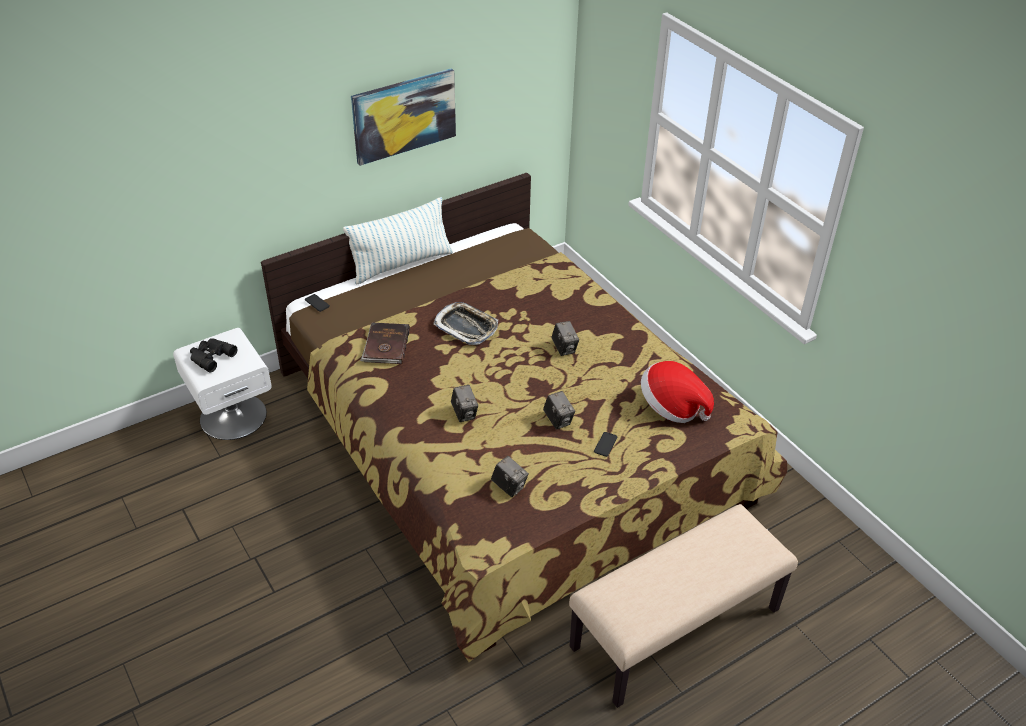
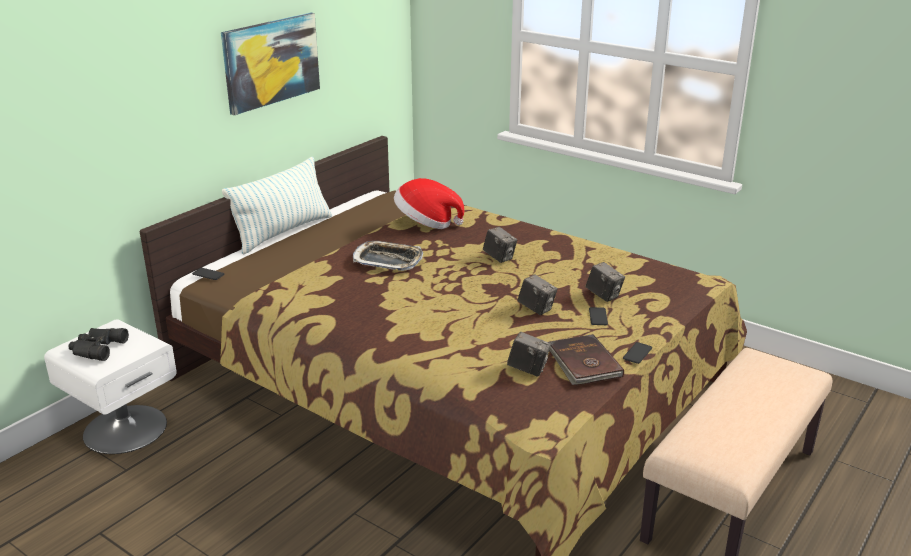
camera: 20 degrees left, 15 degrees down
brown book [360,323,410,364] -> brown book moved to [549,334,624,386]
camera [451,385,478,422] -> camera moved to [586,262,625,302]
hat [641,361,714,423] -> hat moved to [394,178,464,229]
none -> phone [623,342,652,364]

